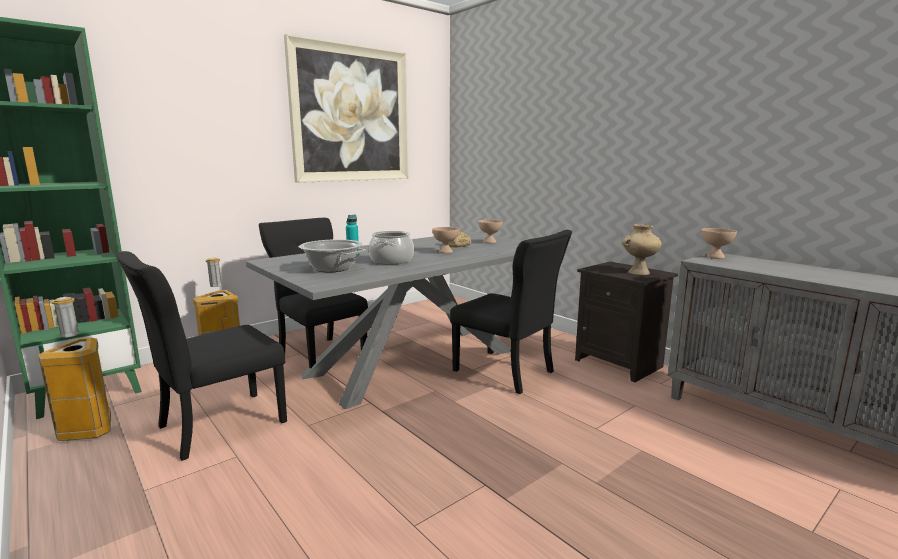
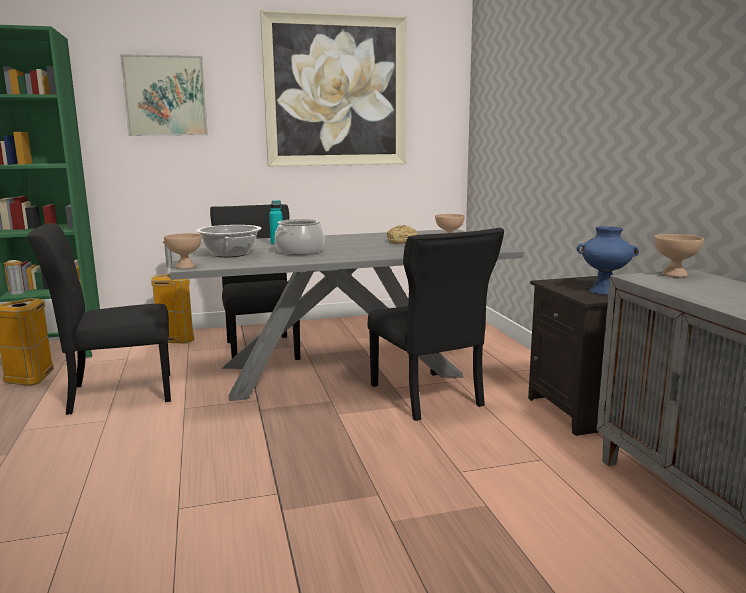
camera: 25 degrees right, 0 degrees up
beige bowl [432,227,459,253] -> beige bowl moved to [164,233,202,269]
beige vase [622,224,662,275] -> blue vase [577,226,639,295]
none -> picture [120,54,208,136]

